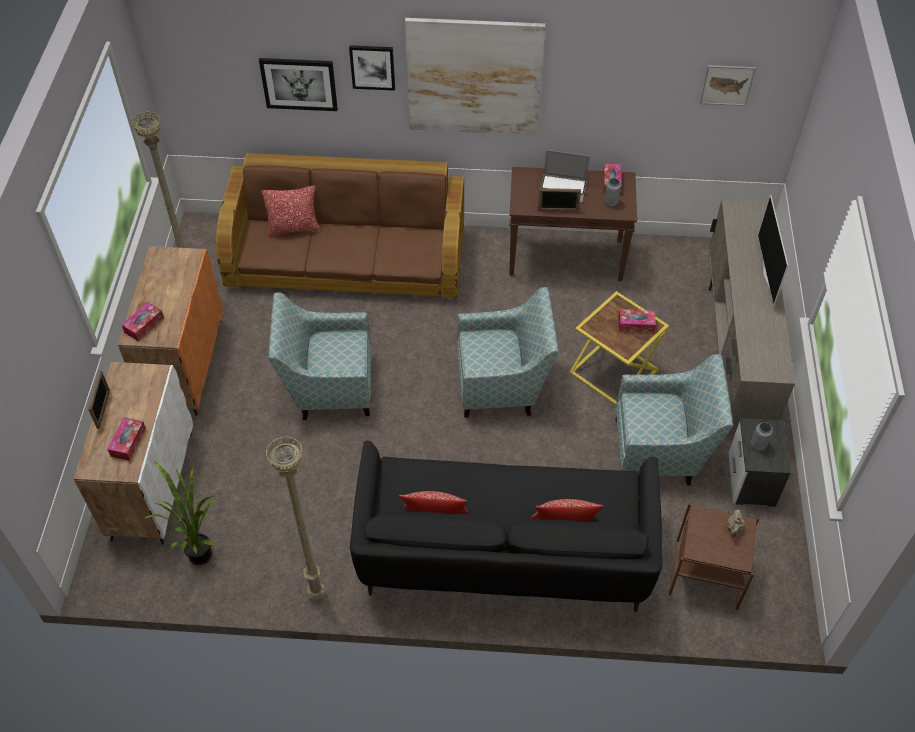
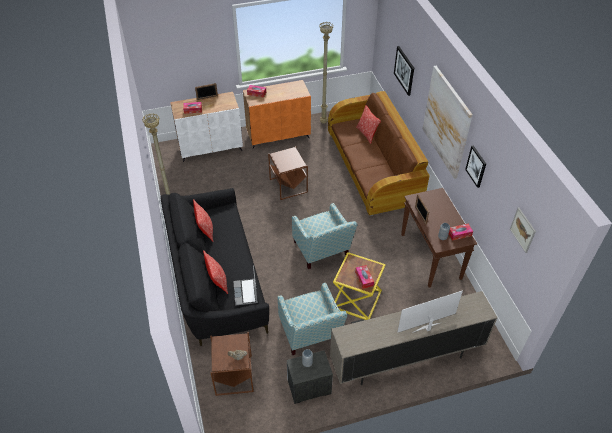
camera: 70 degrees right, 5 degrees down
potted plant [144,461,217,565] -> none
armchair [268,293,371,420] -> brown side table [268,146,308,200]
picture [349,45,395,91] -> picture moved to [465,145,486,188]
laptop [541,150,590,204] -> laptop moved to [233,266,258,306]

